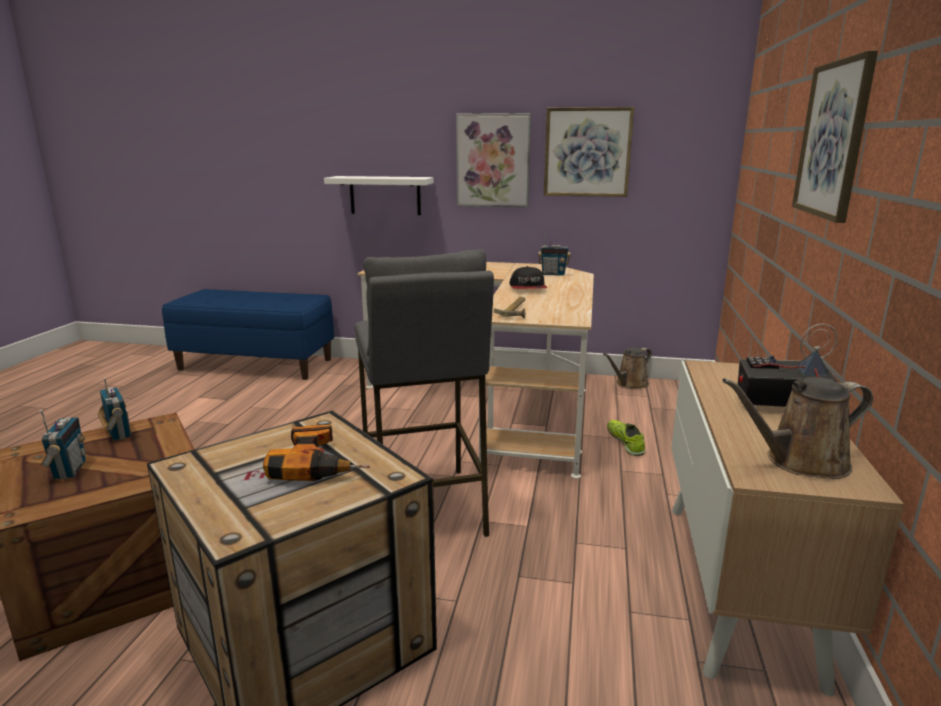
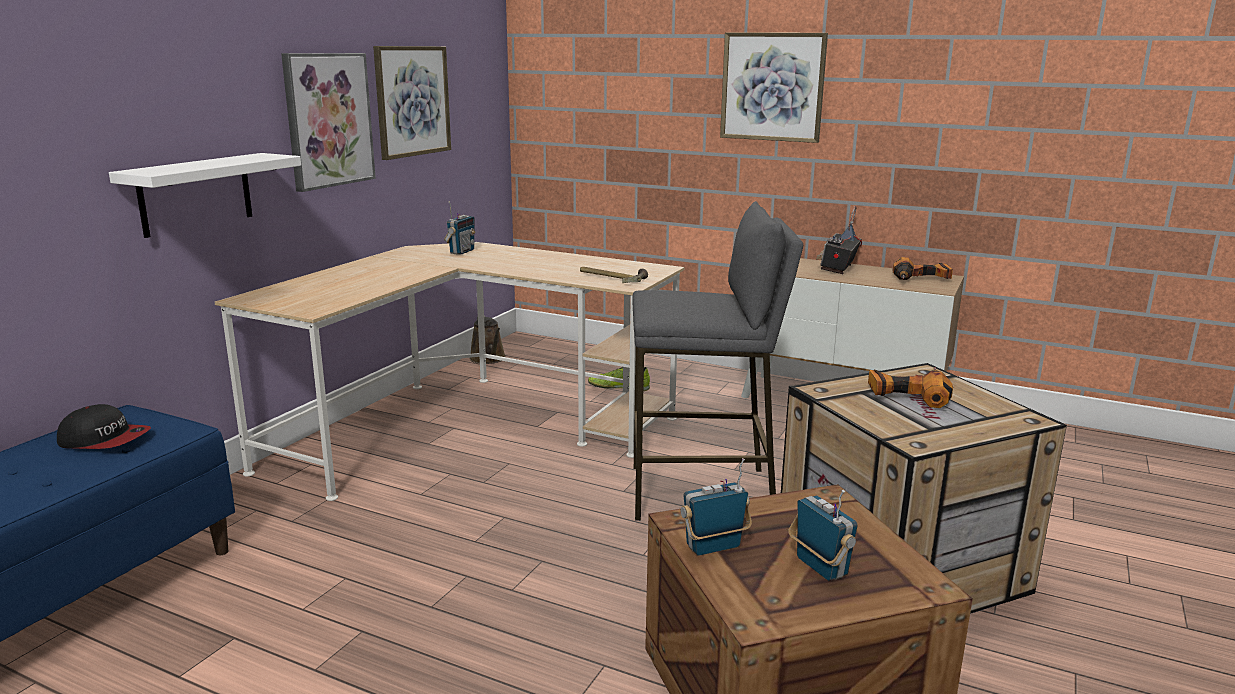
camera: 75 degrees left, 0 degrees up
radio [39,410,86,480] -> radio turned 60 degrees clockwise [788,490,858,581]
cap [509,266,548,289] -> cap moved to [57,404,151,449]
brown watering can [722,377,873,479] -> power drill [893,257,953,280]

